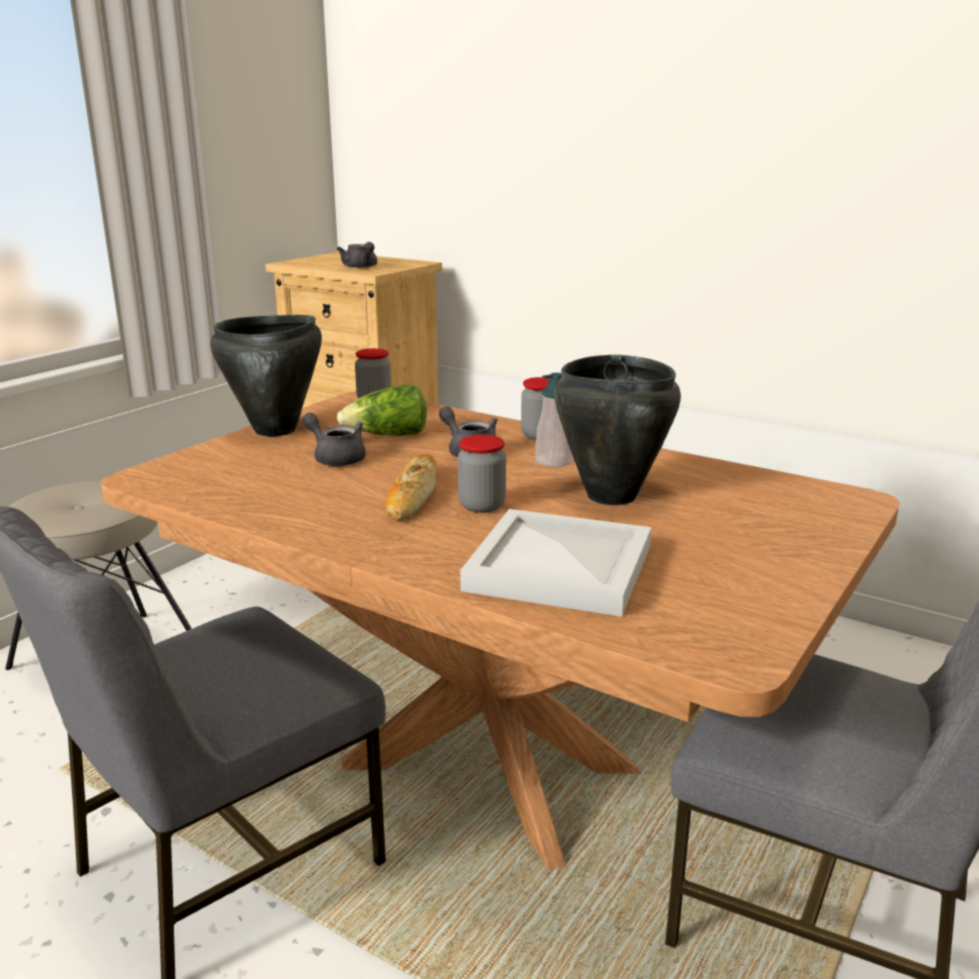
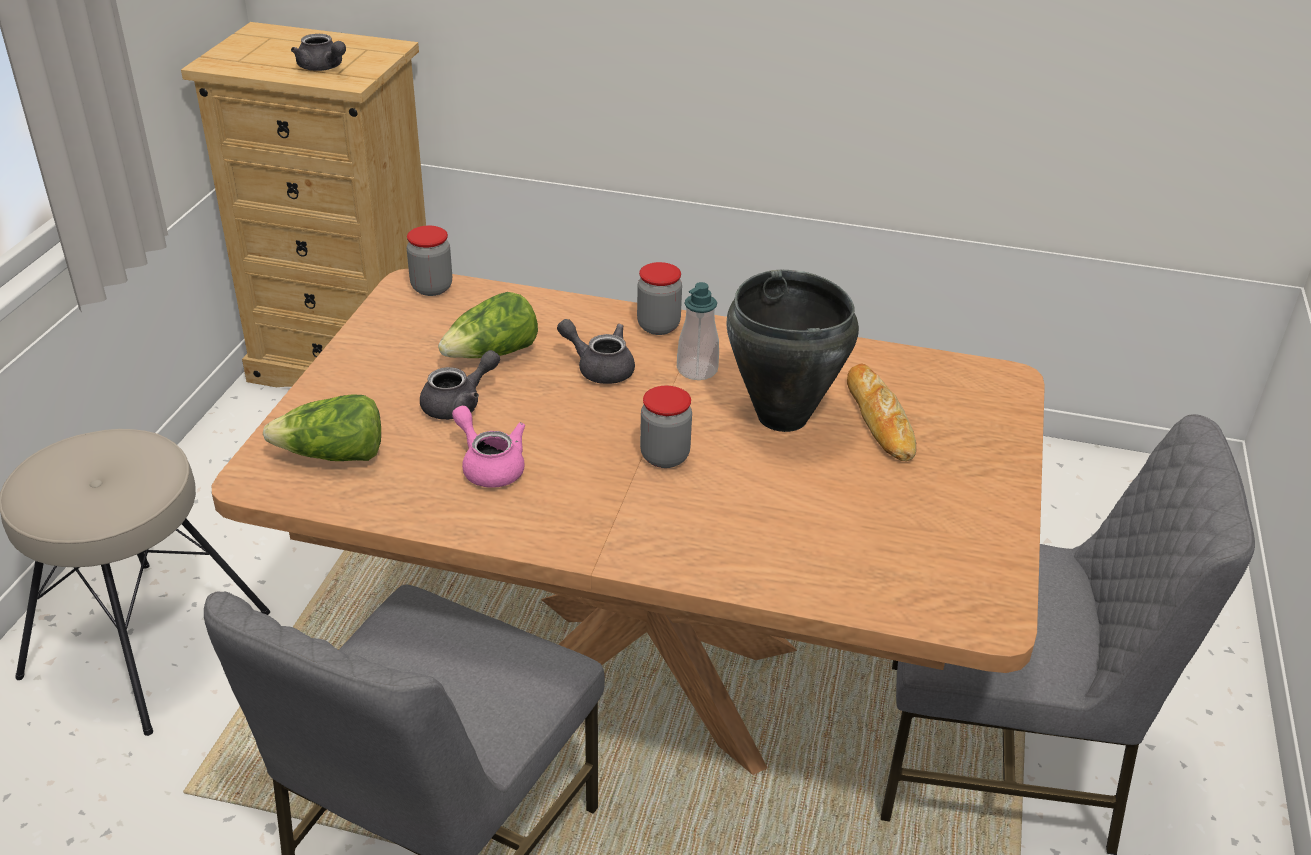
camera: 20 degrees left, 15 degrees up
black cooking pot [210,315,322,437] -> none
grey teapot [302,413,366,466] -> grey teapot turned 120 degrees clockwise [420,350,500,420]
bread [384,454,437,520] -> bread moved to [847,363,916,461]
white tray [460,509,652,617] -> none
none -> lettuce [263,394,381,461]
none -> pink teapot [452,406,525,488]

